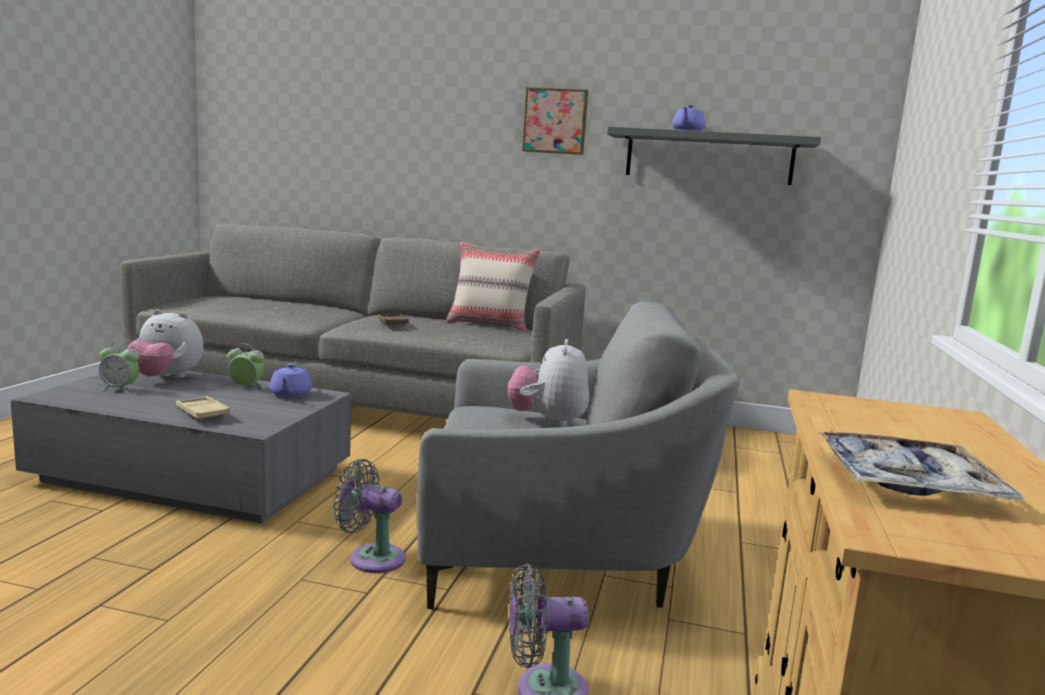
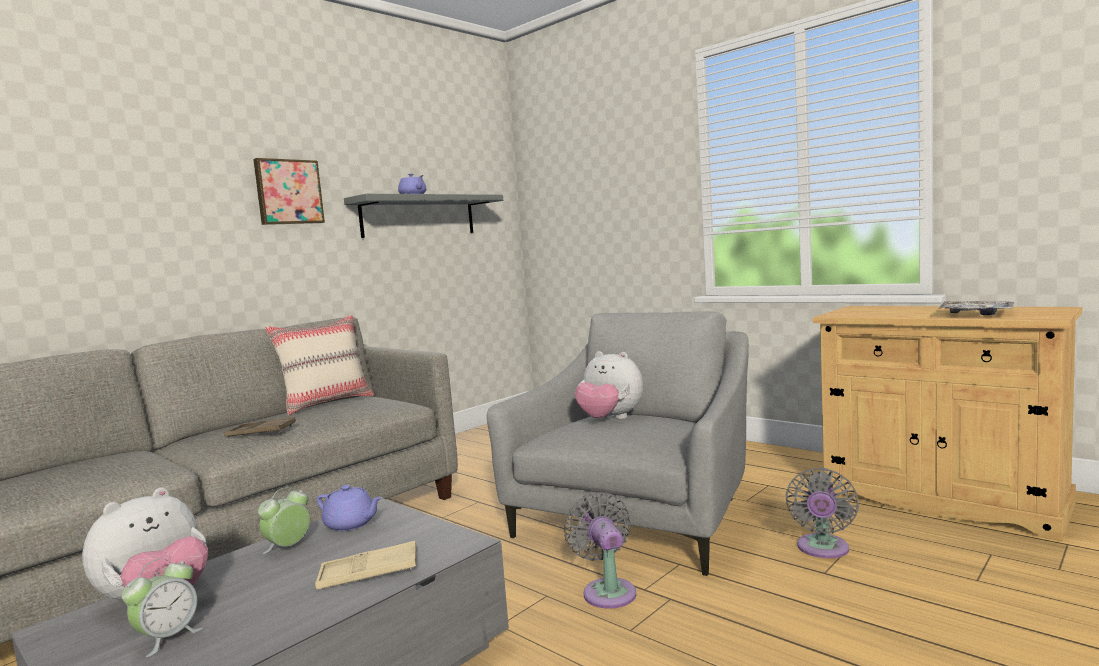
camera: 60 degrees left, 5 degrees down
grey fan [333,459,405,573] -> grey fan turned 120 degrees clockwise [564,492,636,609]

